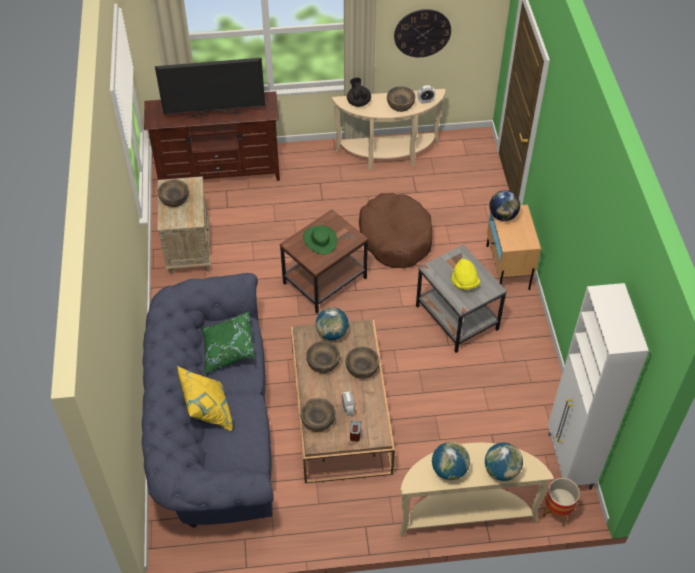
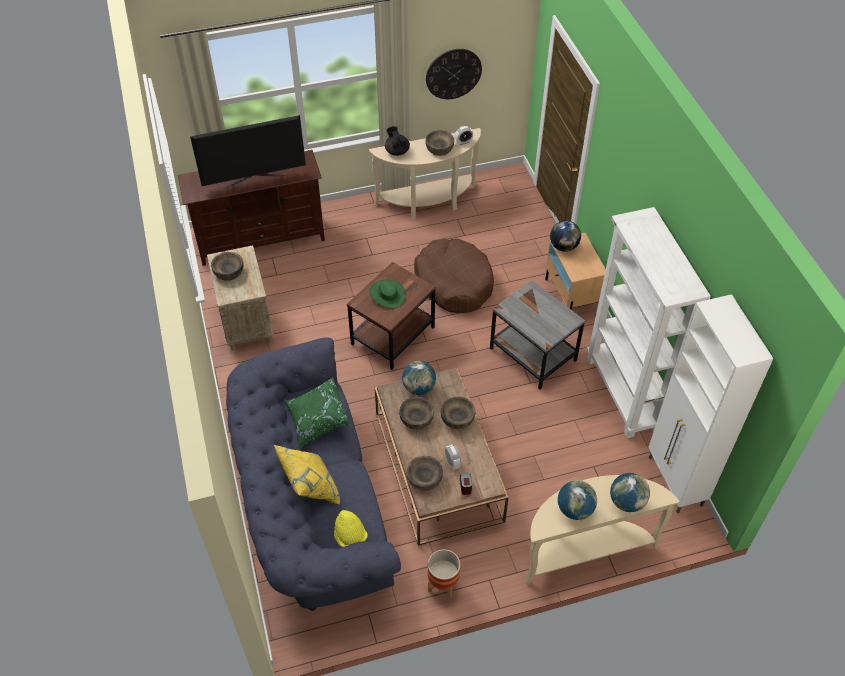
camera: 10 degrees left, 0 degrees up
yellow hat [452,259,480,290] -> yellow hat moved to [334,510,368,548]
planter [542,478,580,526] -> planter moved to [428,549,461,599]
none -> white bookcase [586,207,711,438]

